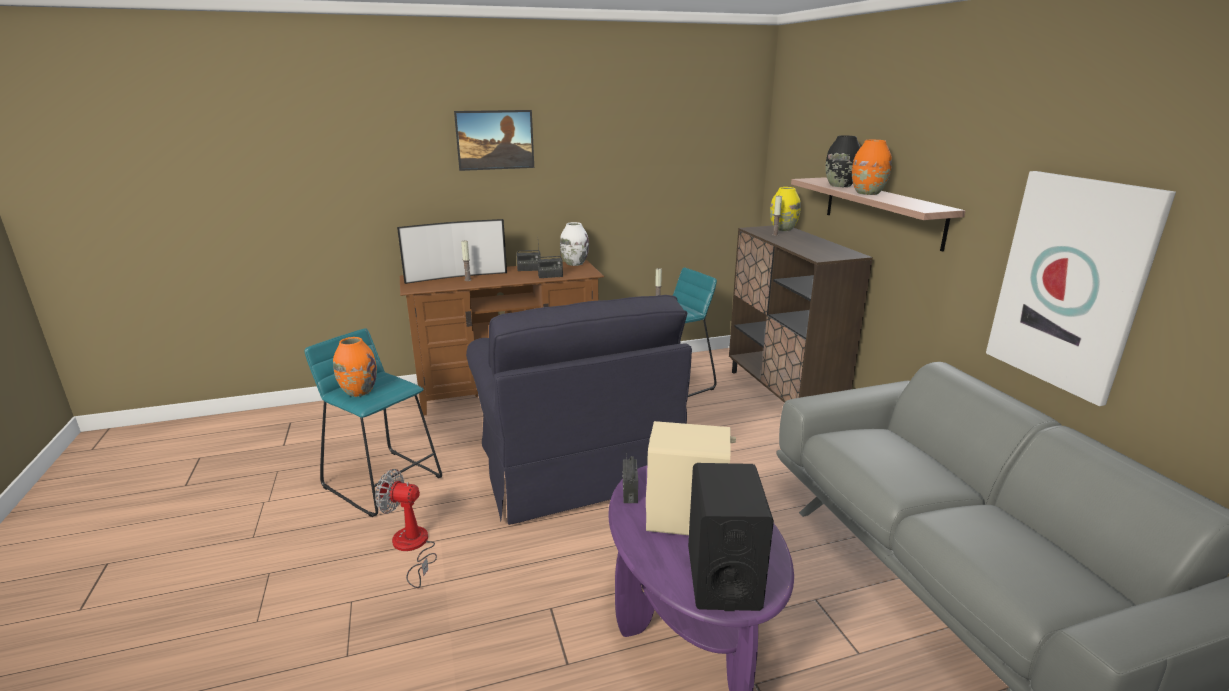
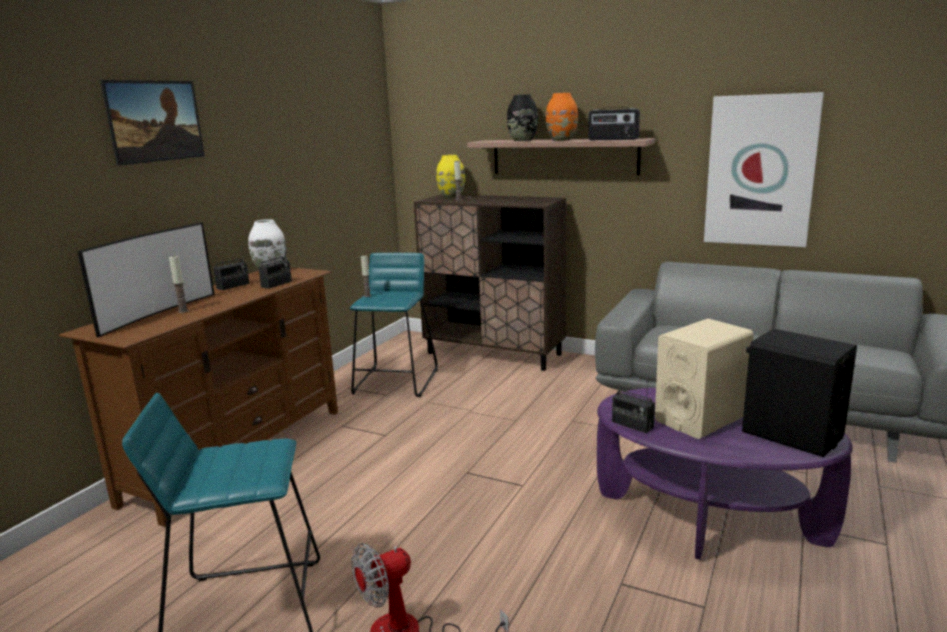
camera: 45 degrees left, 5 degrees down
orange vase [333,337,377,397] -> none
black armchair [466,295,692,525] -> none
none -> radio [588,107,640,140]

